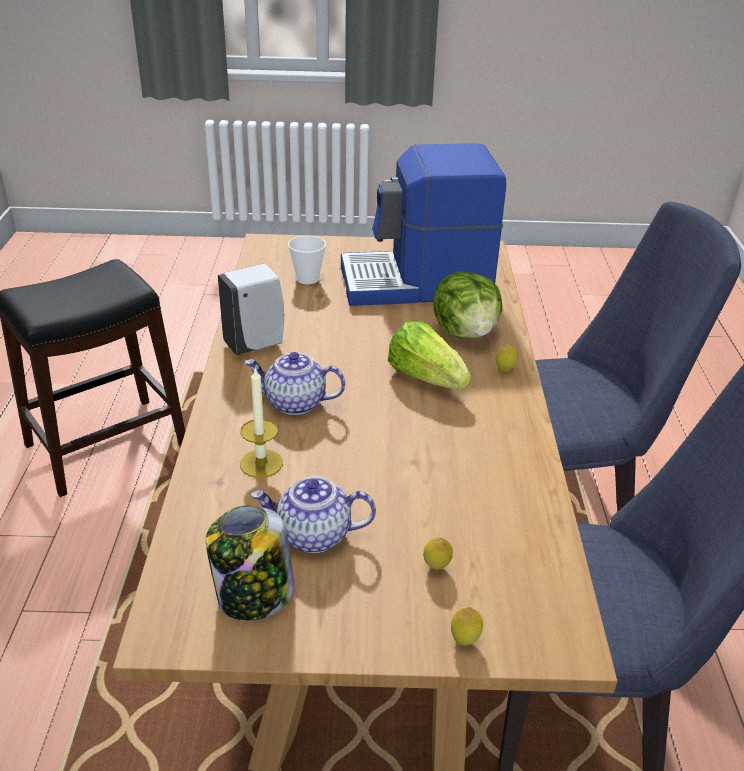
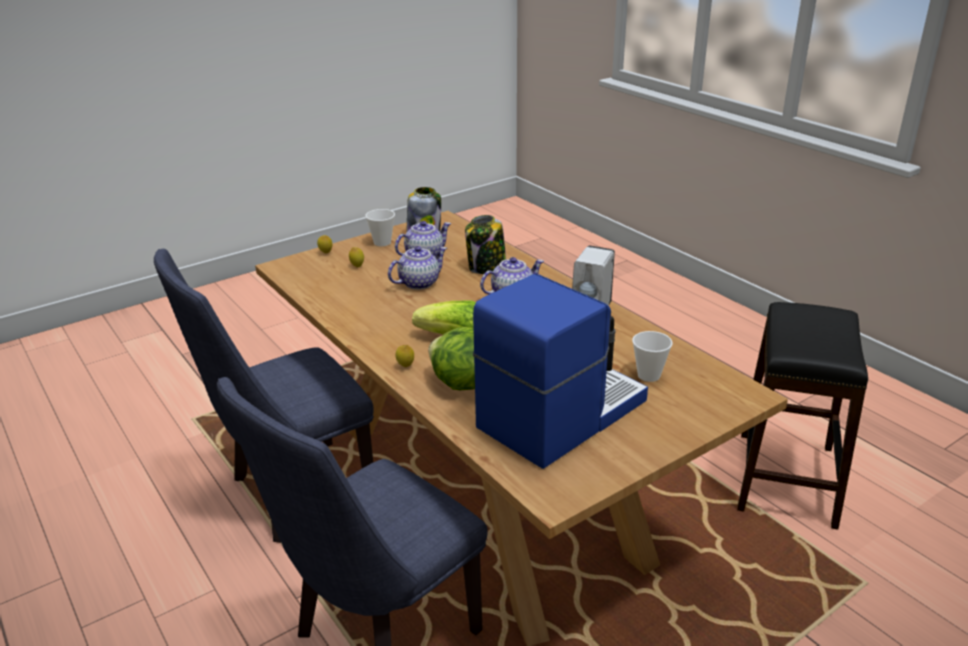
camera: 145 degrees right, 5 degrees down
candle [240,367,283,478] -> jar [465,215,506,274]
none -> cup [365,209,395,246]
none -> teapot [388,246,447,290]

